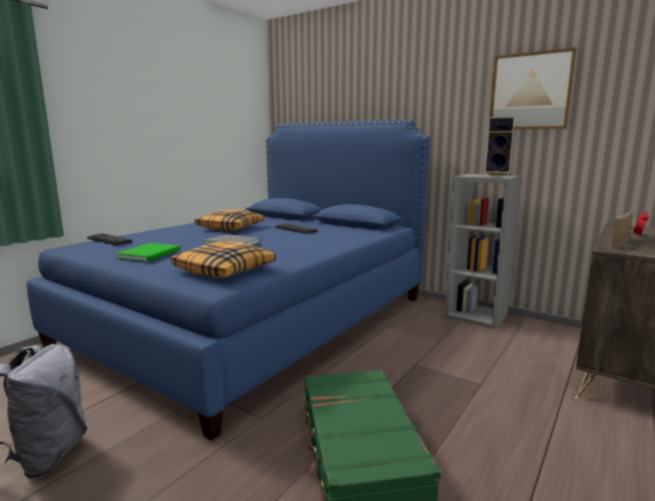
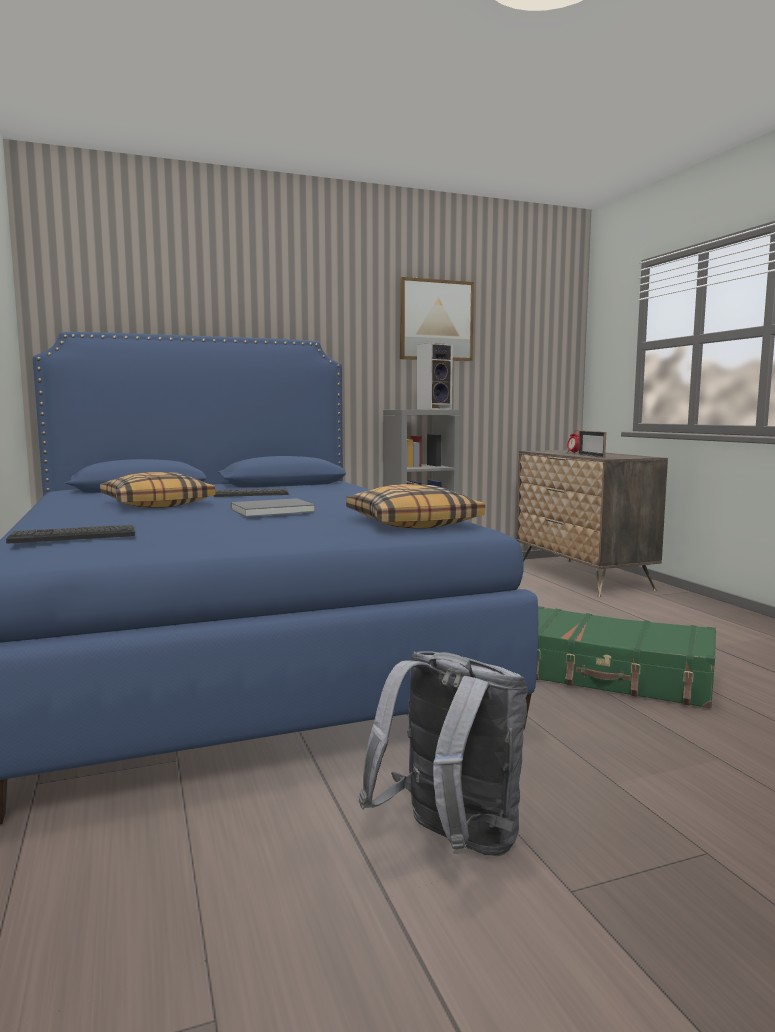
camera: 55 degrees left, 5 degrees down
green book [115,243,181,262] -> none

